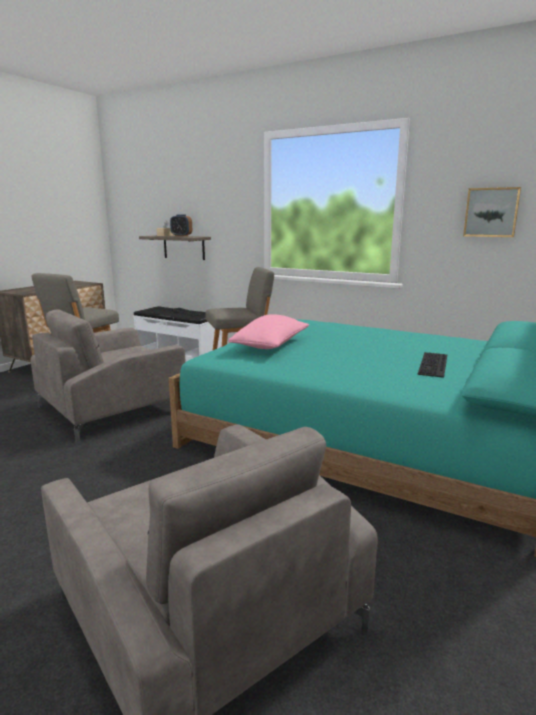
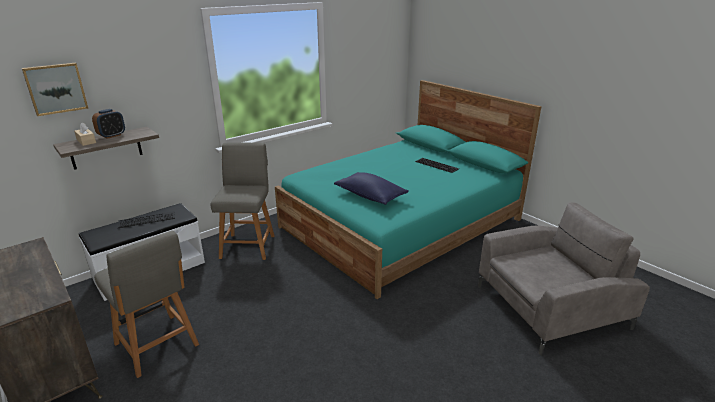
camera: 70 degrees left, 10 degrees up
grey armchair [30,309,186,444] -> none
pink pillow [229,314,309,349] -> blue pillow [334,172,409,205]
picture [463,187,521,237] -> picture moved to [22,63,88,116]

